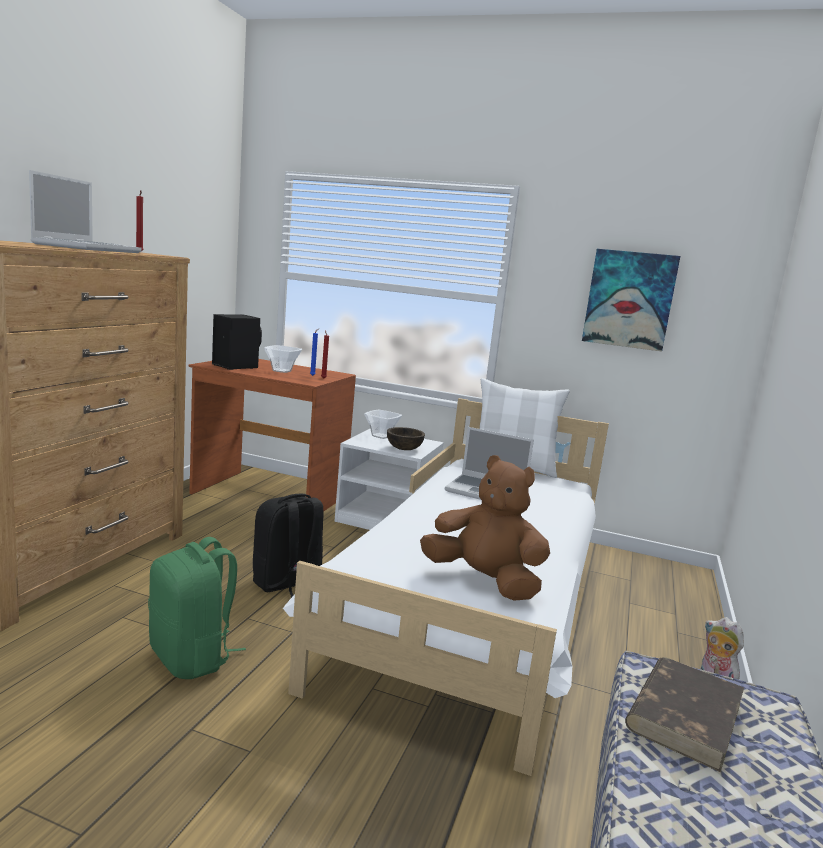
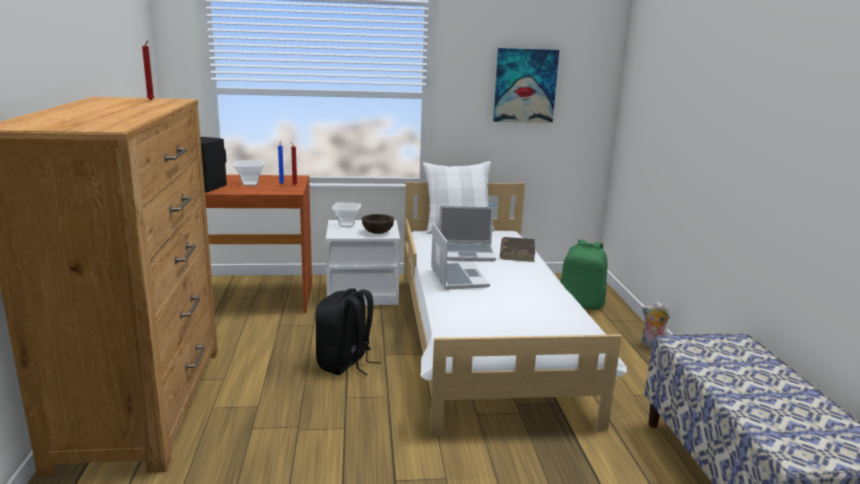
camera: 25 degrees left, 5 degrees up
laptop [29,170,142,253] -> laptop moved to [431,223,490,290]
green backpack [148,537,246,679] -> green backpack moved to [560,239,608,310]
brown plush toy [420,455,550,601] -> none
brown book [625,657,744,772] -> brown book moved to [500,237,535,262]

